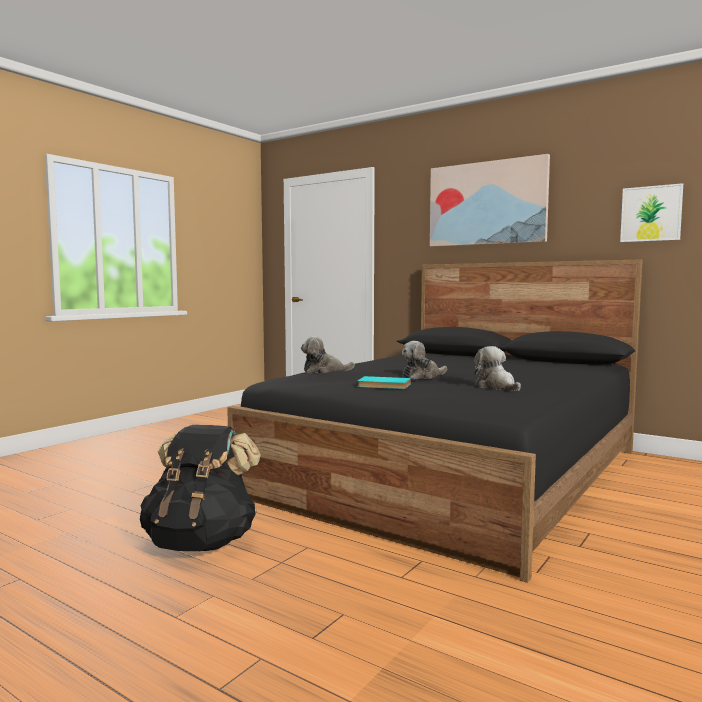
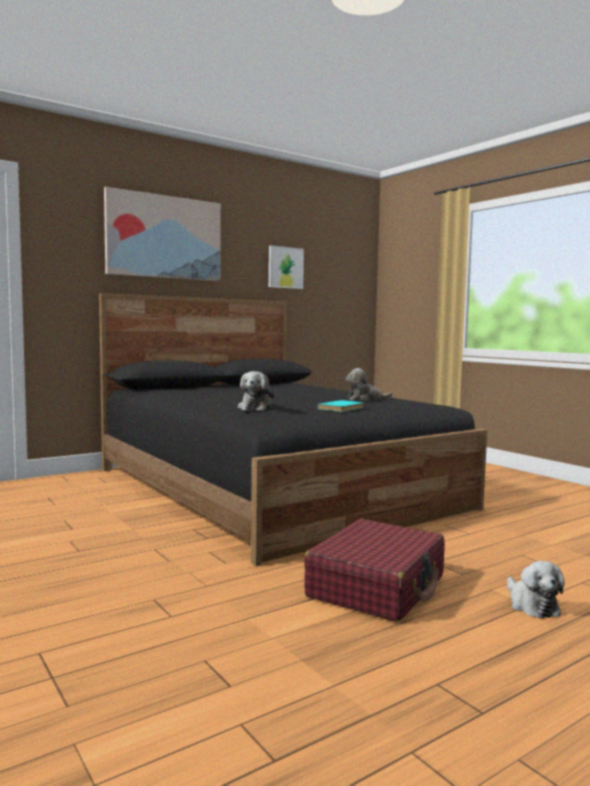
camera: 70 degrees left, 0 degrees up
black backpack [140,425,261,551] -> red suitcase [304,519,445,622]
plush toy [402,341,447,379] -> plush toy moved to [507,561,565,618]

